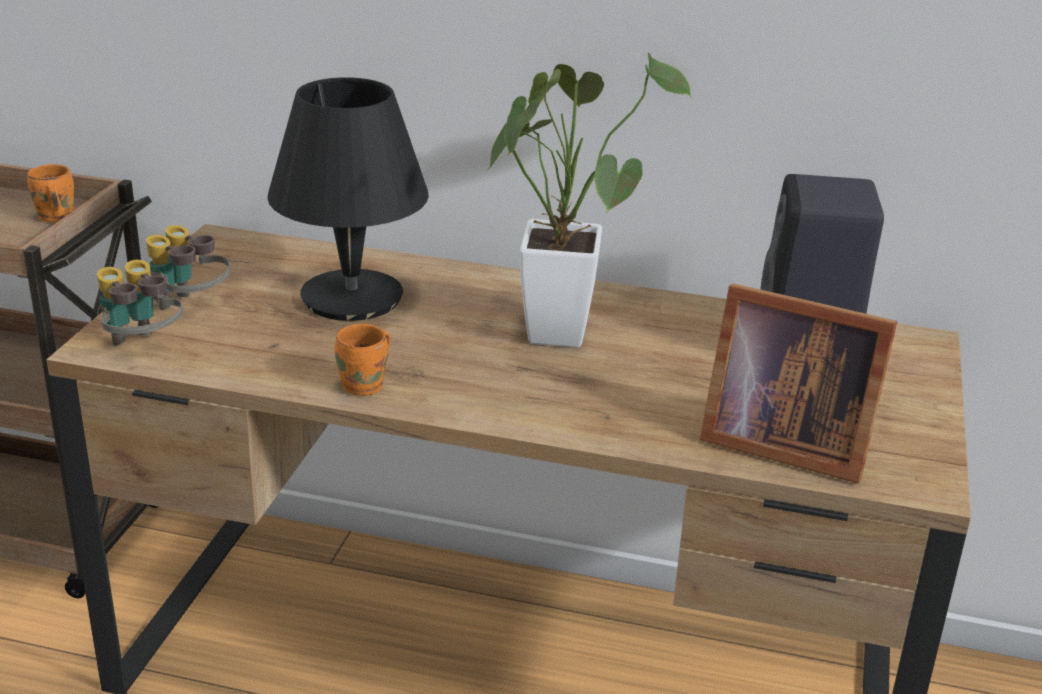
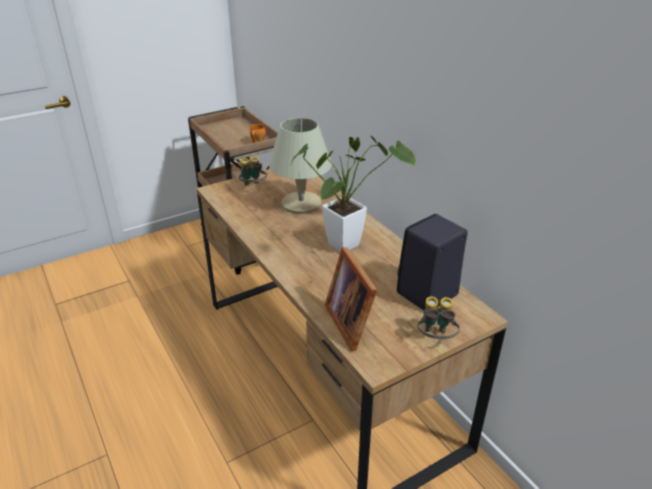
camera: 45 degrees right, 5 degrees up
binoculars [97,260,183,346] -> binoculars moved to [417,296,460,339]
black table lamp [267,77,429,321] -> beige table lamp [269,118,332,214]
orange mug [335,324,390,396] -> none

